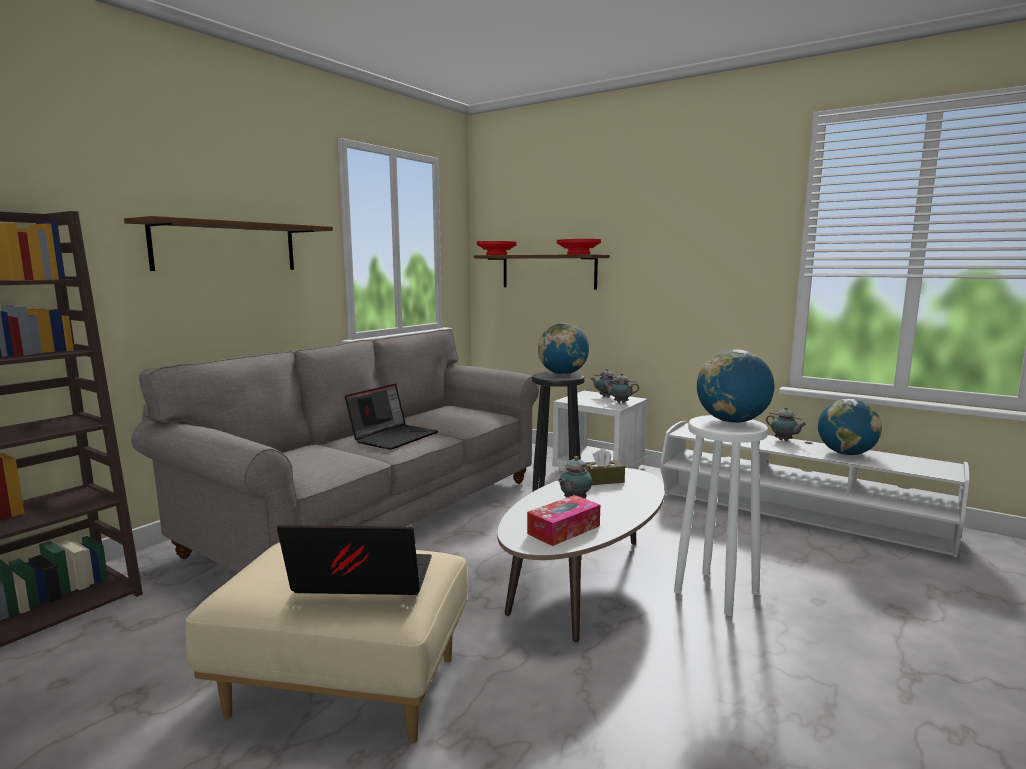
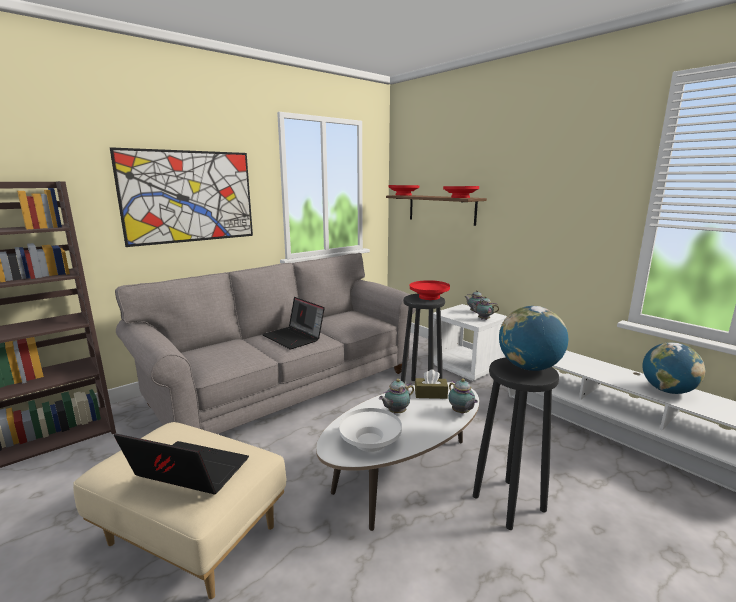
camera: 15 degrees right, 5 degrees up
brown shelf [124,216,333,271] -> picture [110,147,253,247]
laptop [345,384,438,450] -> laptop turned 90 degrees clockwise [262,297,325,349]
tissue box [527,495,600,546] -> white bowl [339,408,402,452]
globe [538,323,589,375] -> red bowl [410,280,450,300]
white stool [674,415,768,616] -> black stool [473,357,559,530]
teapot [766,407,807,441] -> teapot moved to [448,379,478,414]

